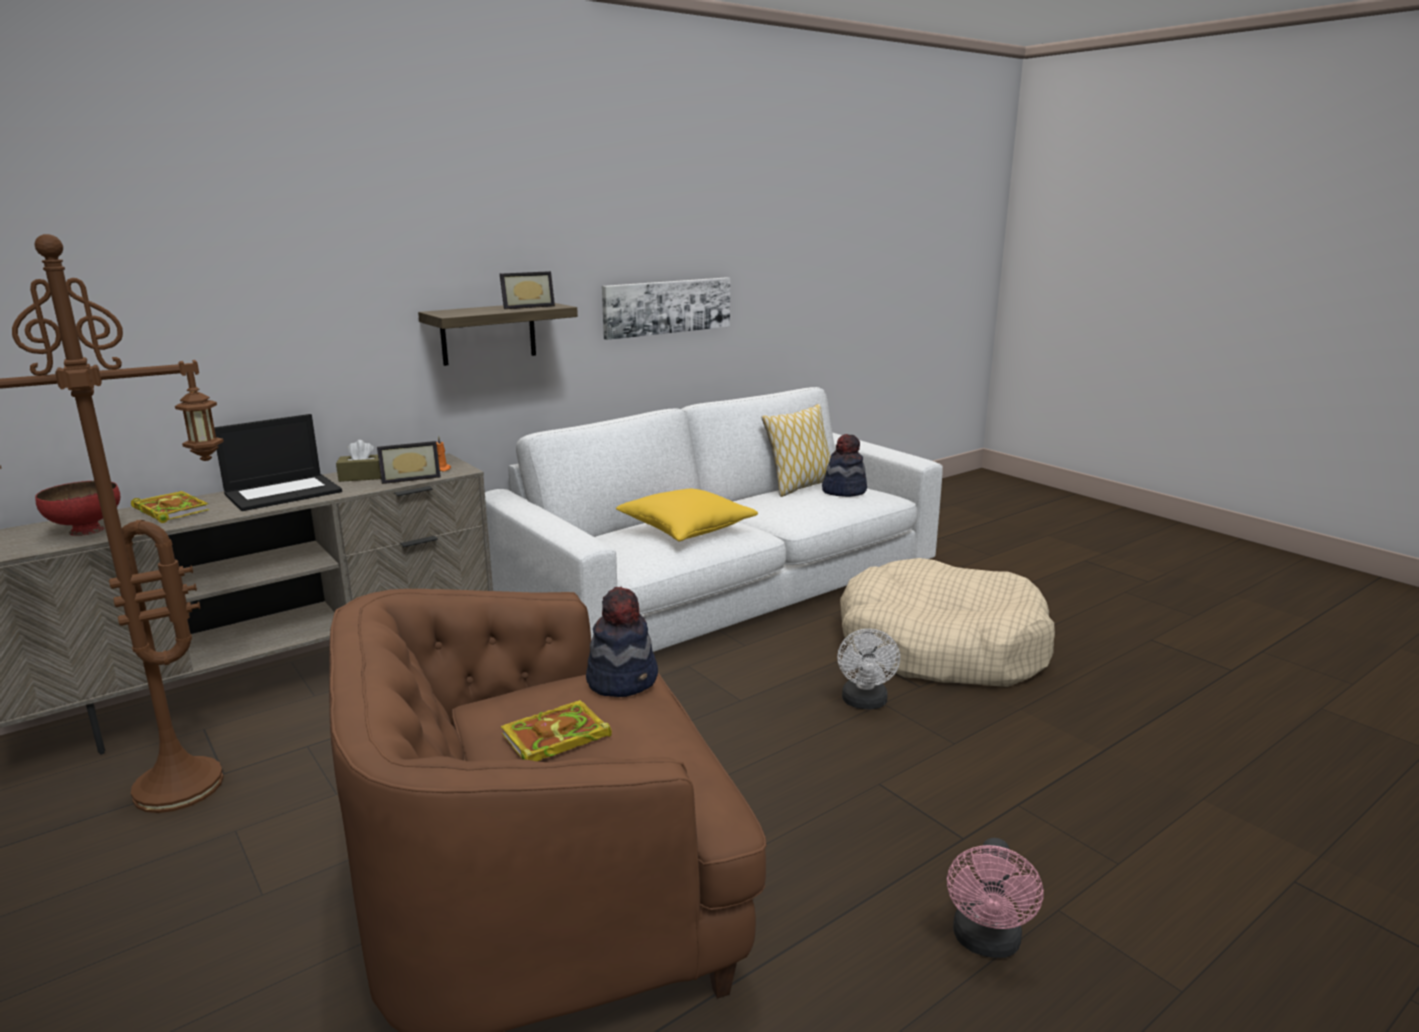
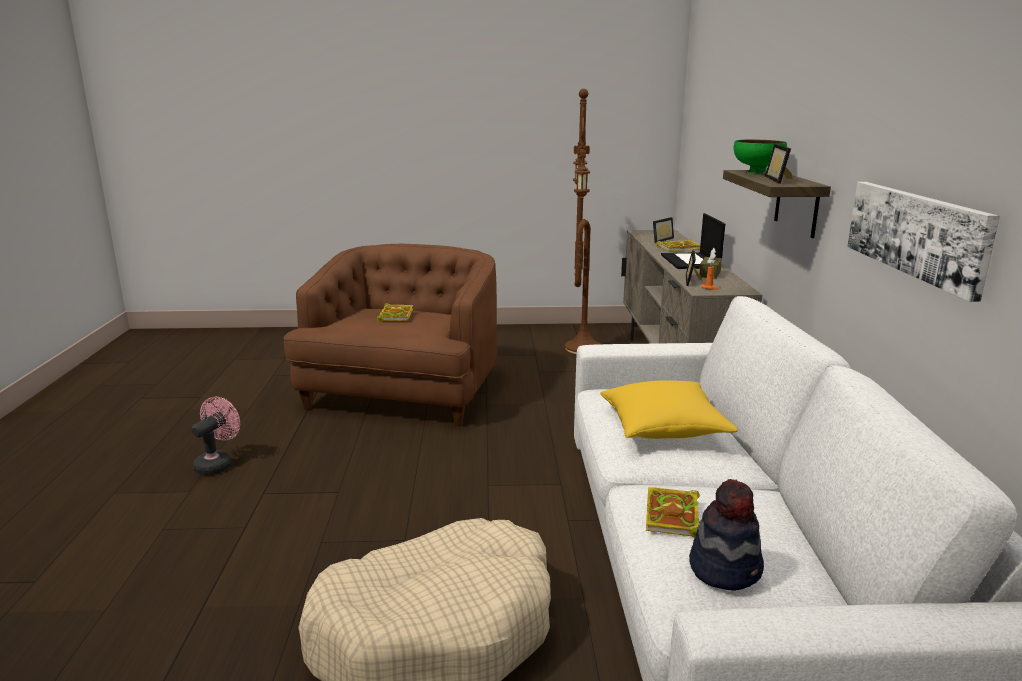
camera: 125 degrees right, 0 degrees up
red bowl [35,481,120,536] -> picture frame [653,217,674,243]
hat [586,587,658,697] -> none
pillow [761,404,831,497] -> none
white fan [837,629,900,709] -> none
pink fan [947,838,1044,958] -> pink fan turned 60 degrees clockwise [191,397,240,475]
none -> book [646,487,700,538]
none -> green bowl [734,140,787,175]

